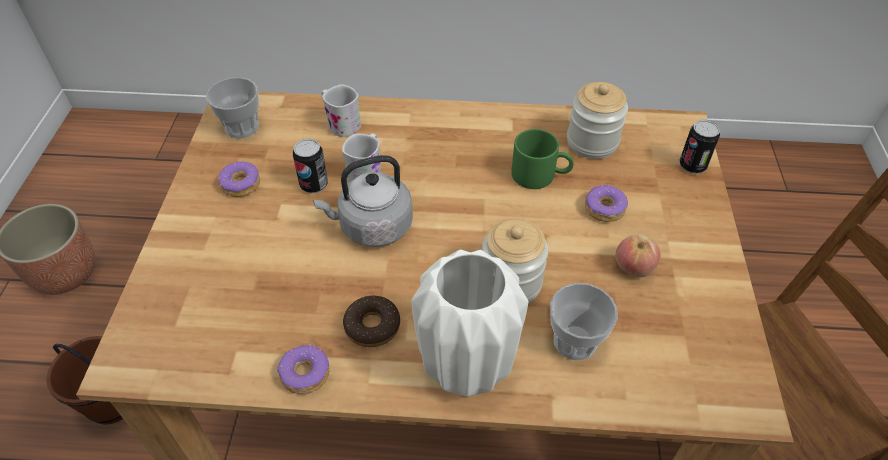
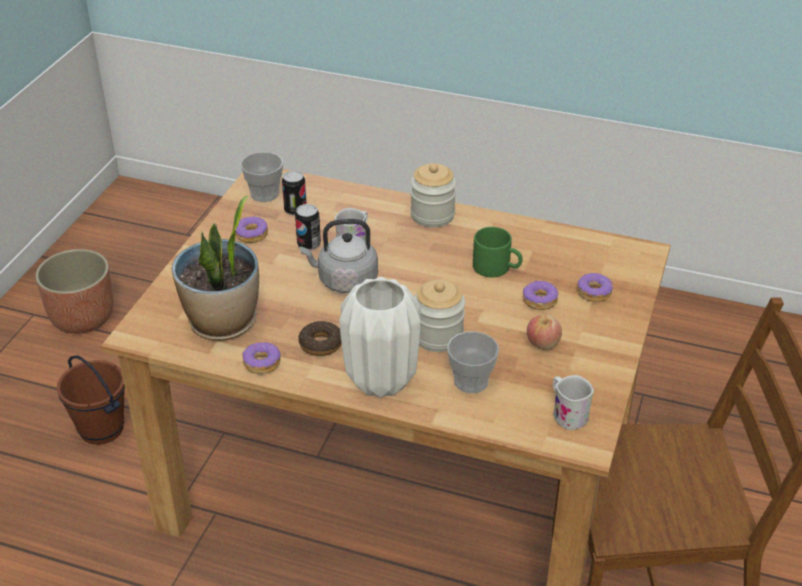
camera: 15 degrees right, 10 degrees down
white mug [321,84,361,137] -> white mug moved to [553,375,594,430]
jar [567,82,628,159] -> jar moved to [411,163,456,227]
can [679,120,720,174] -> can moved to [282,171,307,216]
none -> potted plant [172,195,259,341]
none -> donut [577,273,613,302]

